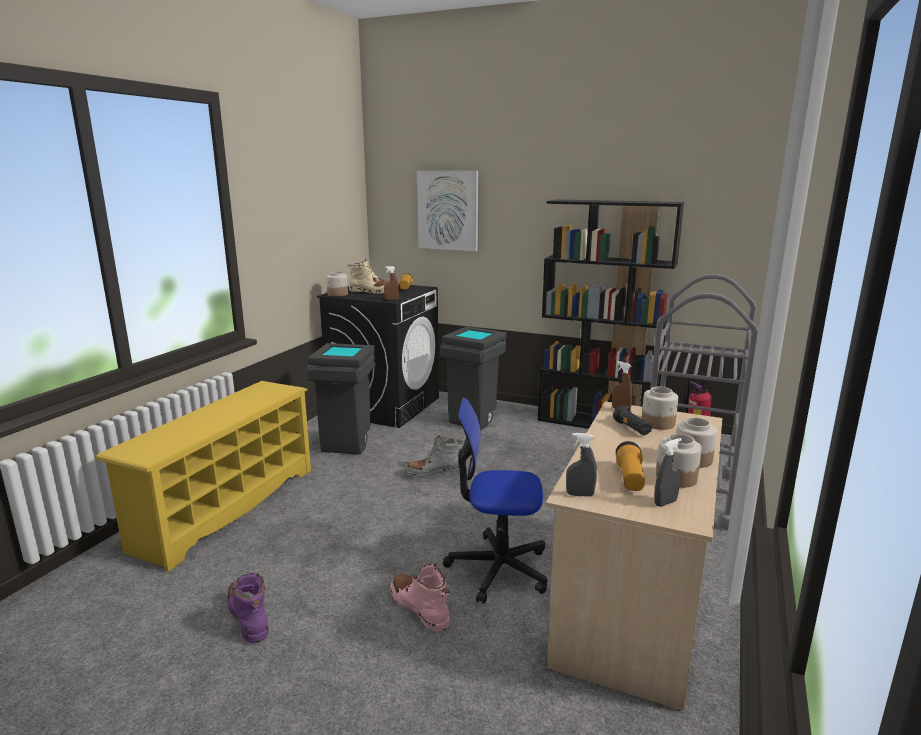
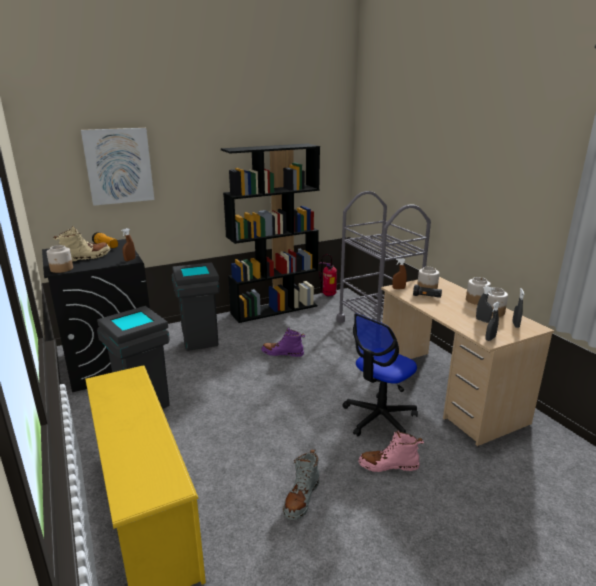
camera: 50 degrees left, 5 degrees up
purple boot [227,573,269,643] -> purple boot moved to [261,327,305,357]
grey boot [405,434,463,478] -> grey boot moved to [283,450,319,520]
flashlight [616,441,645,491] -> grey spray bottle [476,286,494,323]

